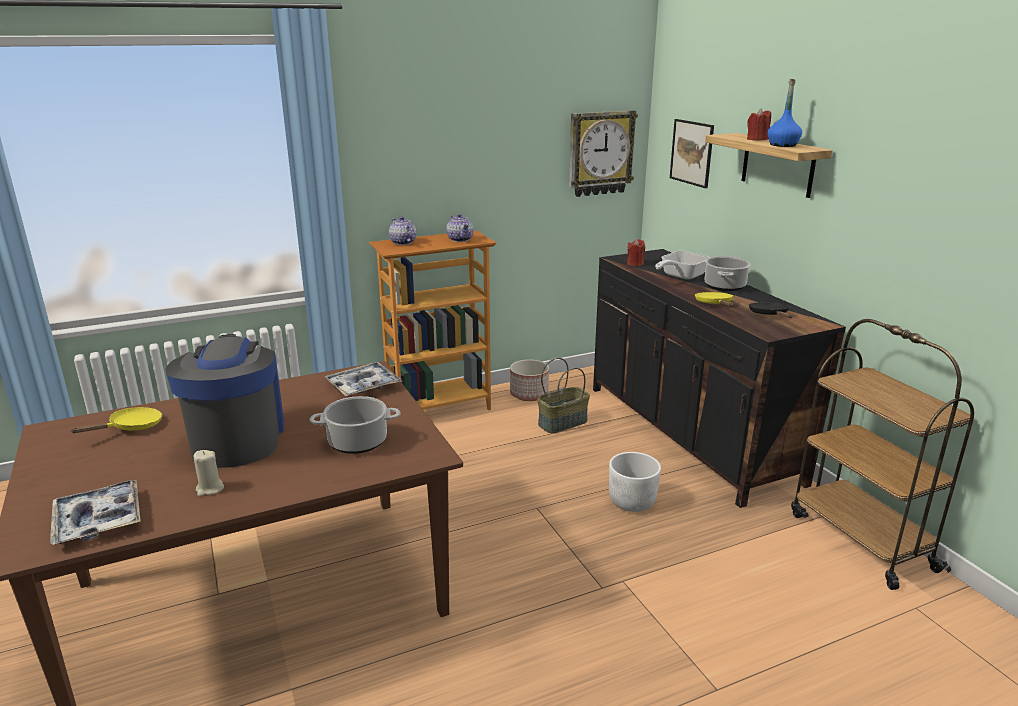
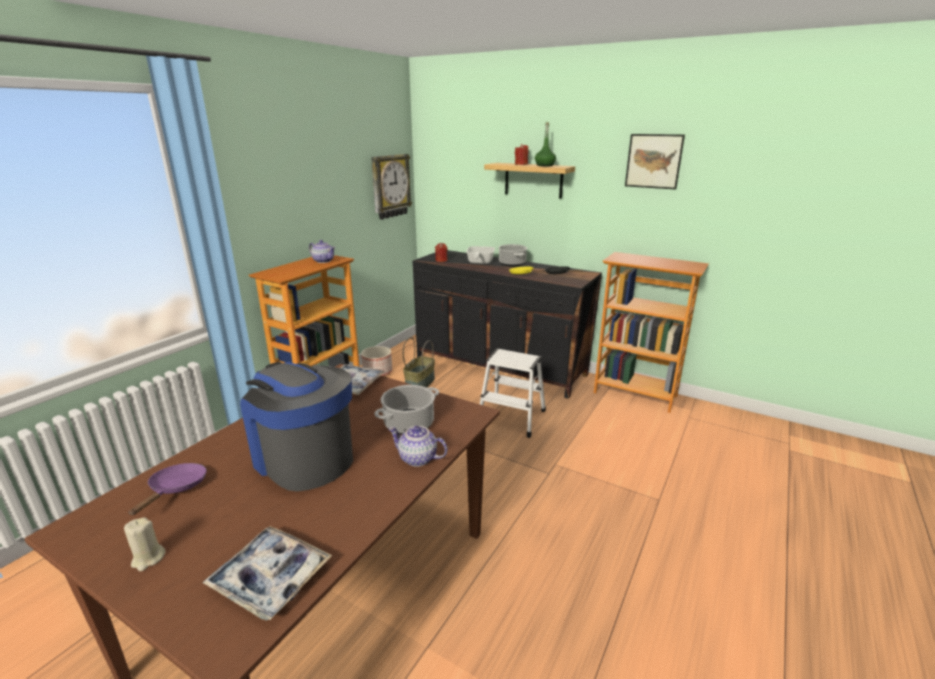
camera: 35 degrees left, 0 degrees up
yellow frying pan [71,407,163,433] -> purple frying pan [128,463,207,515]
beige candle [194,450,224,496] -> beige candle moved to [124,517,166,571]
teapot [389,216,416,245] -> teapot moved to [388,426,448,467]
white planter [609,452,661,512] -> white step ladder [480,348,546,438]
picture [670,119,714,188] -> picture moved to [625,134,685,189]
blue bottle [768,79,802,147] -> green bottle [535,122,556,167]
brown cart [791,319,974,590] -> bookcase [594,252,709,413]

